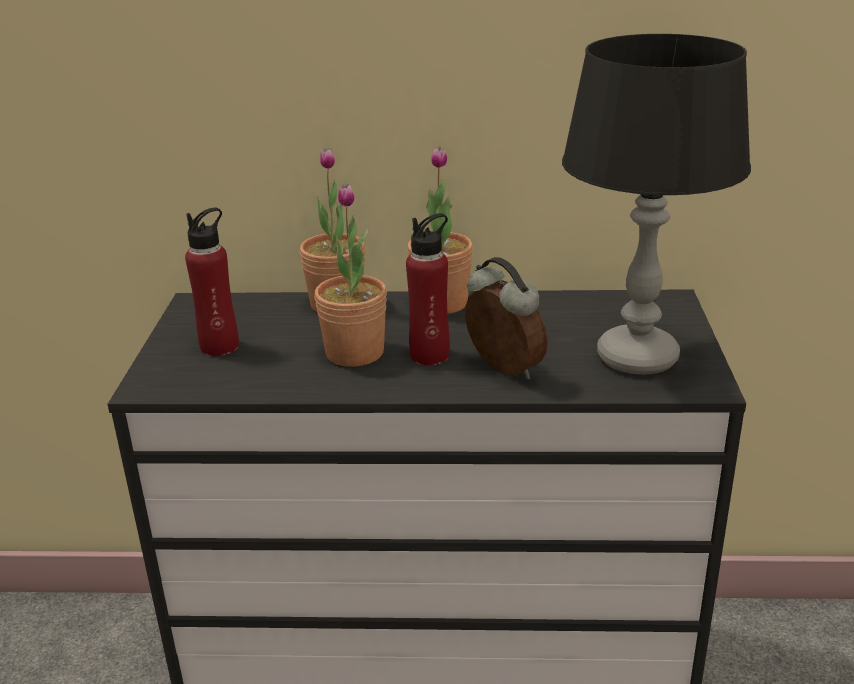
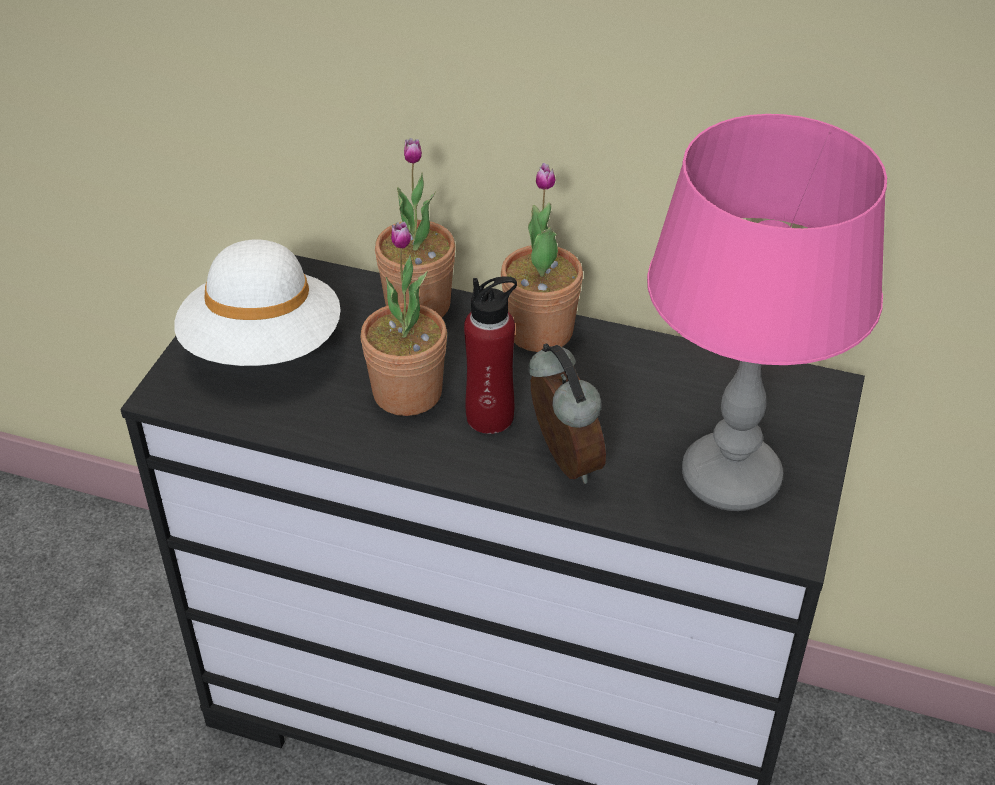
camera: 15 degrees right, 15 degrees up
red bottle [185,208,239,356] -> white hat [174,239,341,366]
black table lamp [562,34,751,375] -> pink table lamp [647,114,887,511]

